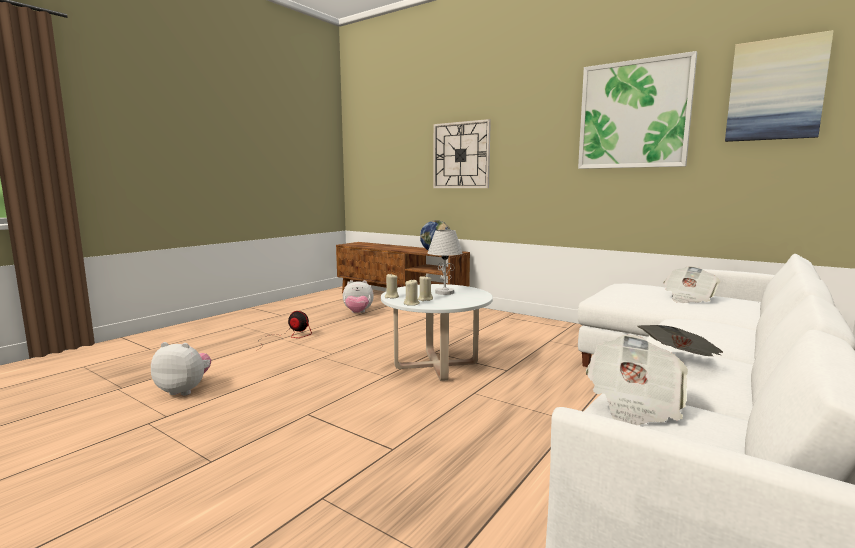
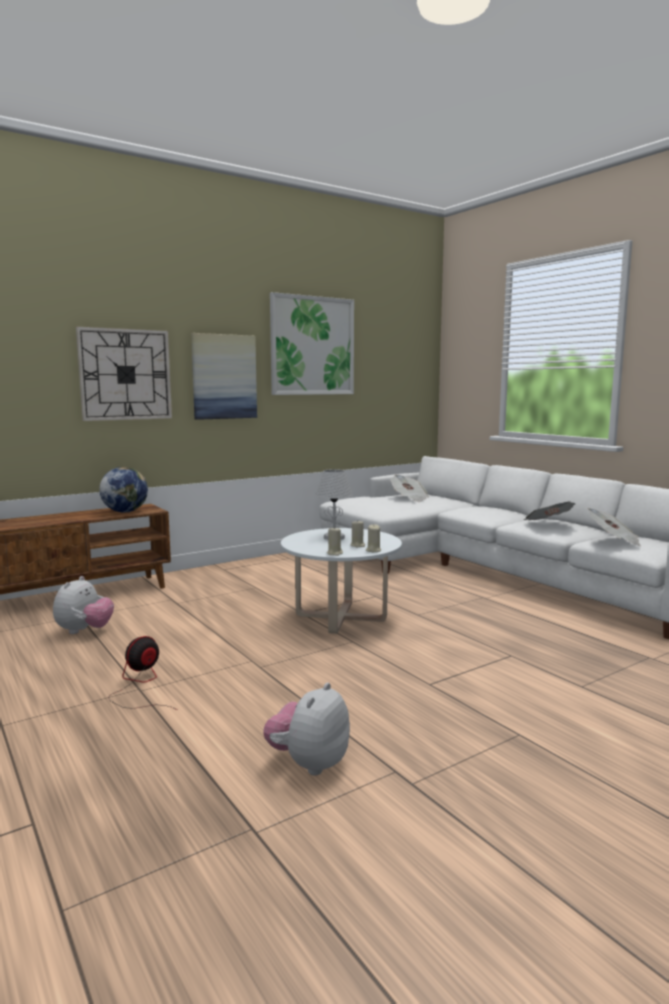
camera: 70 degrees left, 0 degrees up
picture [725,30,834,142] -> picture moved to [191,333,257,420]

